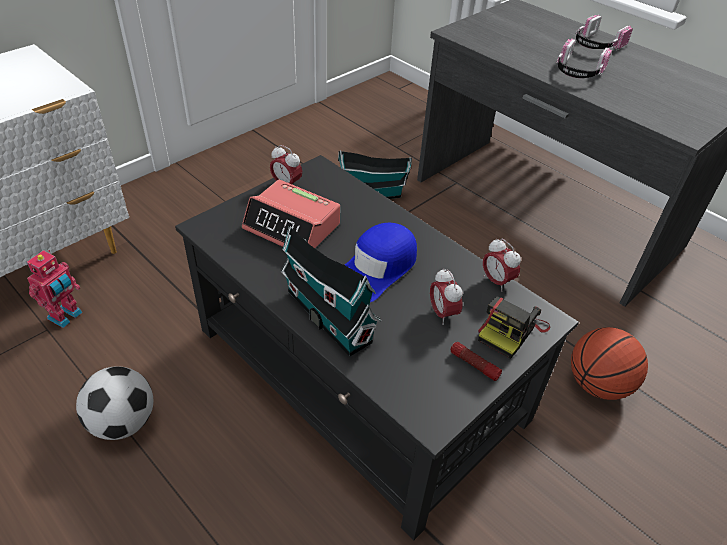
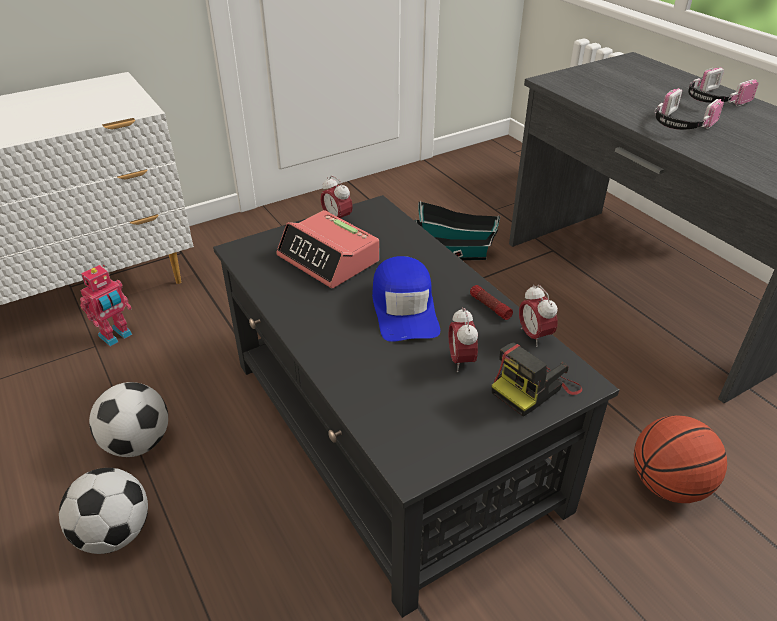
camera: 15 degrees right, 5 degrees down
toy house [281,226,381,356] -> none
blue cap [345,223,417,302] -> blue cap turned 60 degrees counterclockwise [372,256,440,342]
flashlight [450,342,502,381] -> flashlight moved to [470,285,513,320]
none -> football [59,468,148,554]

